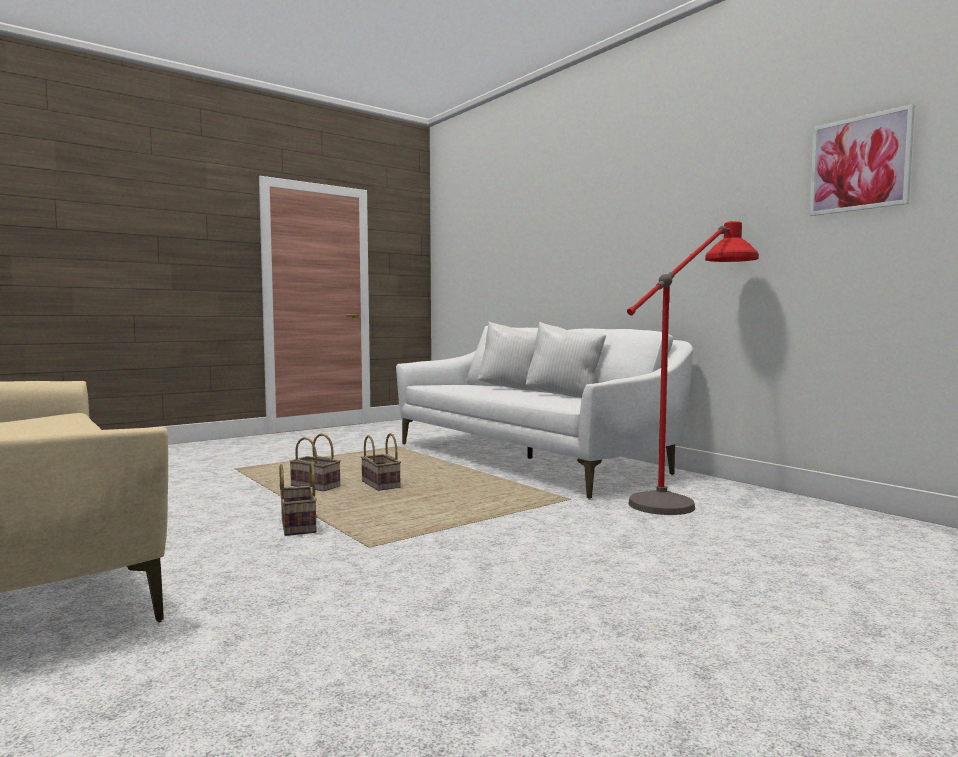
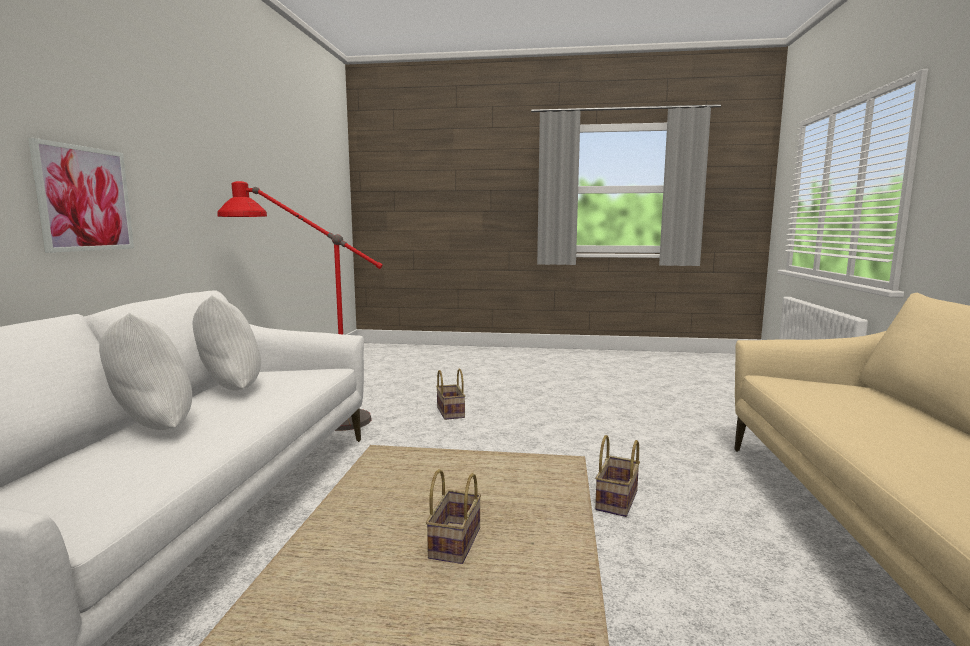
camera: 135 degrees left, 5 degrees up
basket [289,433,341,491] -> basket moved to [436,369,465,420]
picture [809,104,915,216] -> picture moved to [28,138,134,253]

